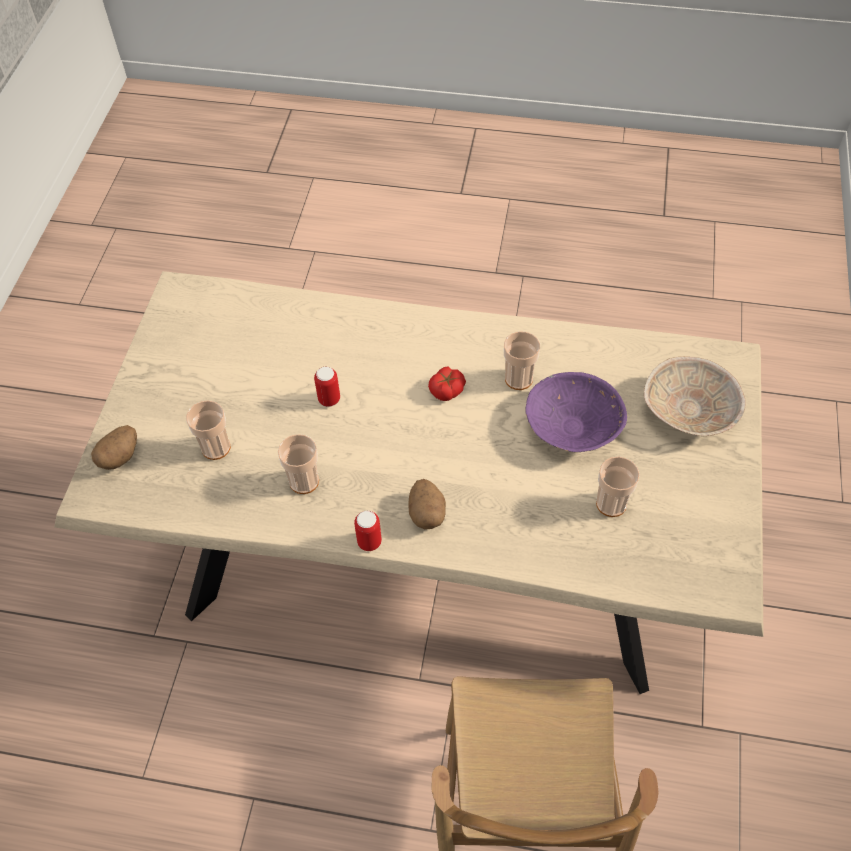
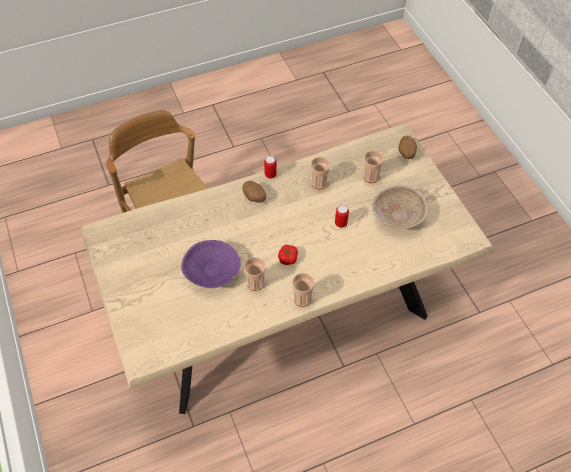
camera: 145 degrees right, 0 degrees up
cup [596,456,640,517] -> cup moved to [292,273,314,307]
beige bowl [644,357,746,436] -> beige bowl moved to [373,185,428,229]

